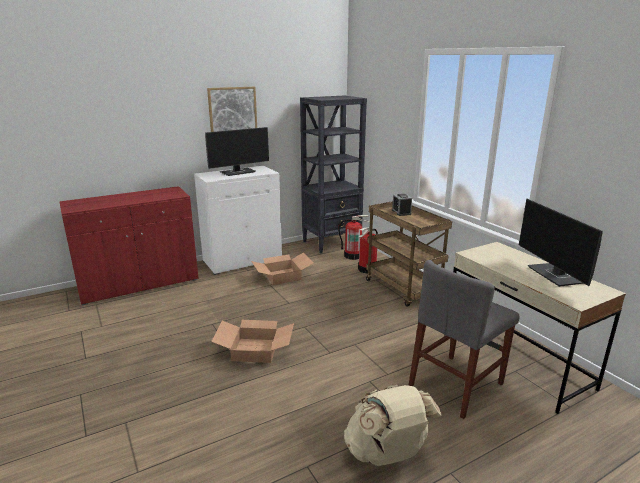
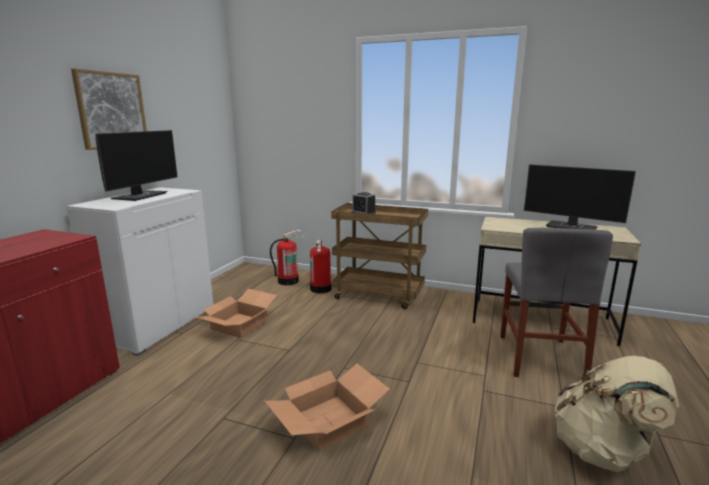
camera: 40 degrees left, 5 degrees down
black bookcase [300,96,367,254] -> none

